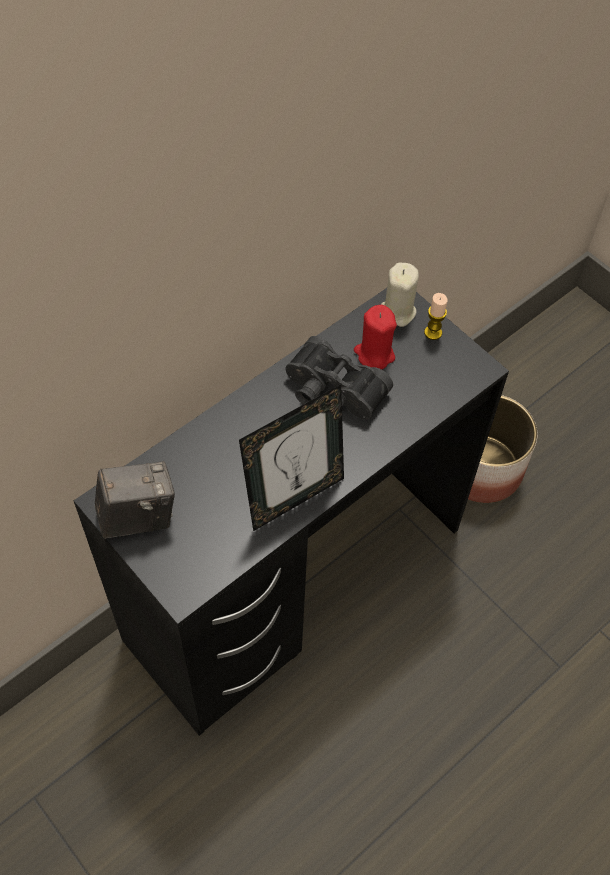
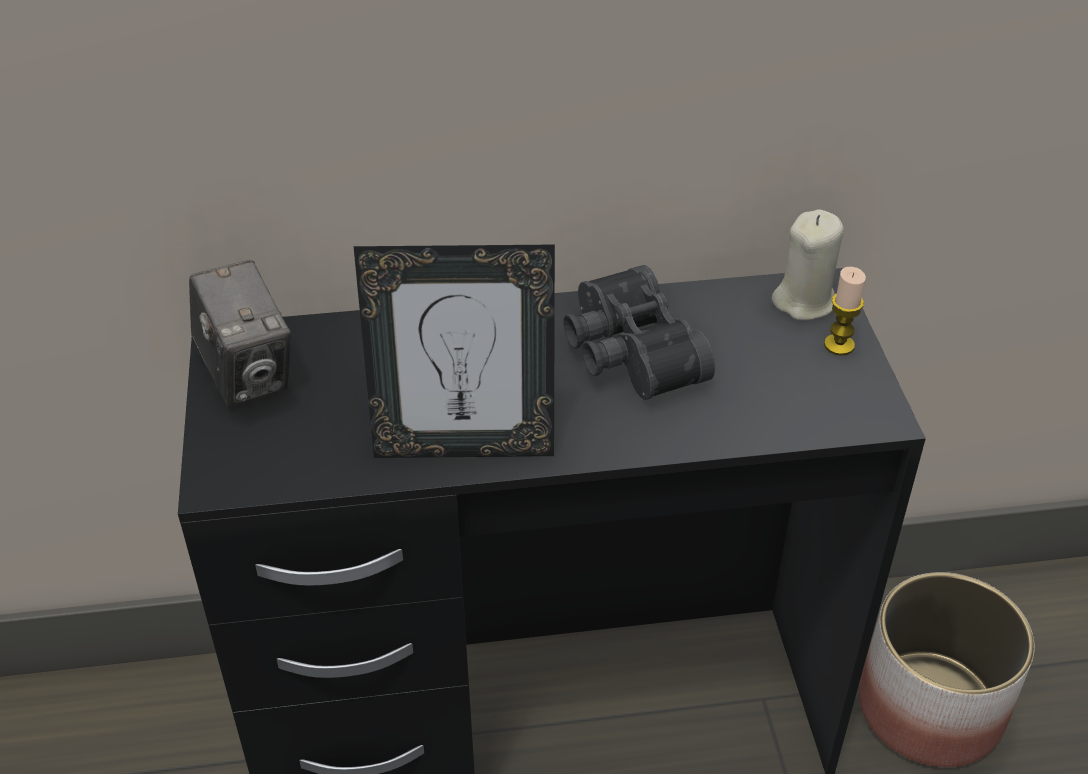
camera: 35 degrees right, 15 degrees down
camera [95,461,175,539] -> camera turned 45 degrees clockwise [189,260,291,407]
red candle [354,305,397,370] -> none

